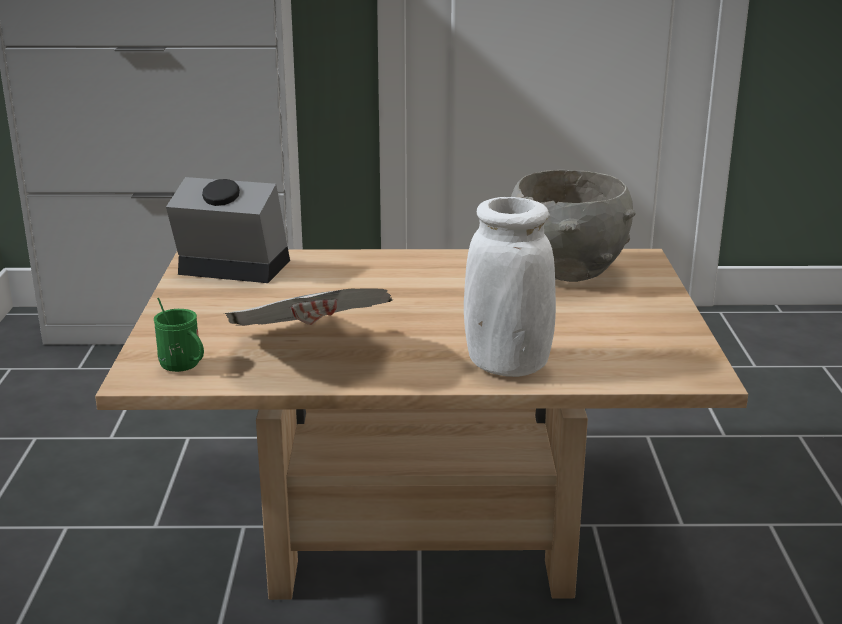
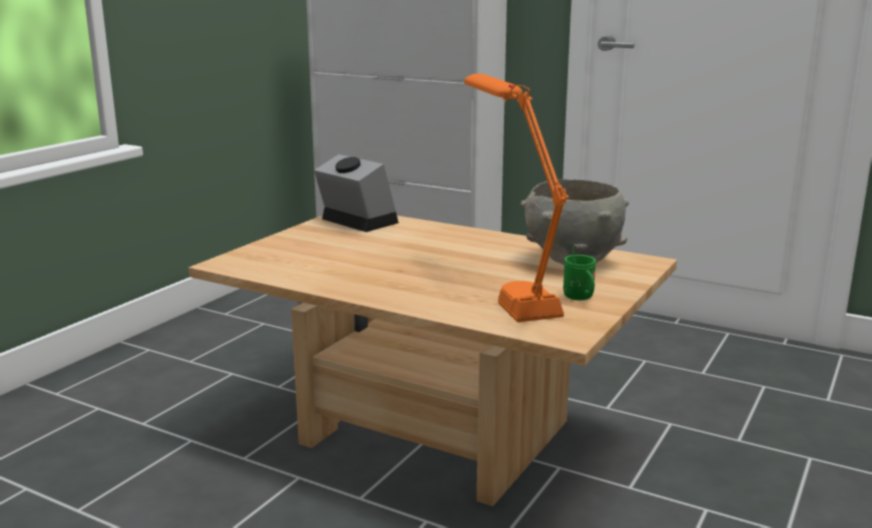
camera: 30 degrees right, 5 degrees down
green mug [154,298,204,372] -> green mug moved to [563,244,596,300]
newspaper [224,288,393,326] -> none
white vase [464,197,556,377] -> none
none -> orange table lamp [464,74,569,322]

